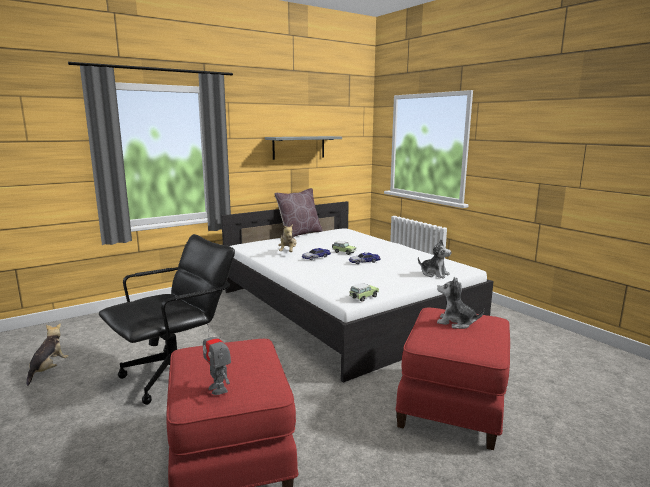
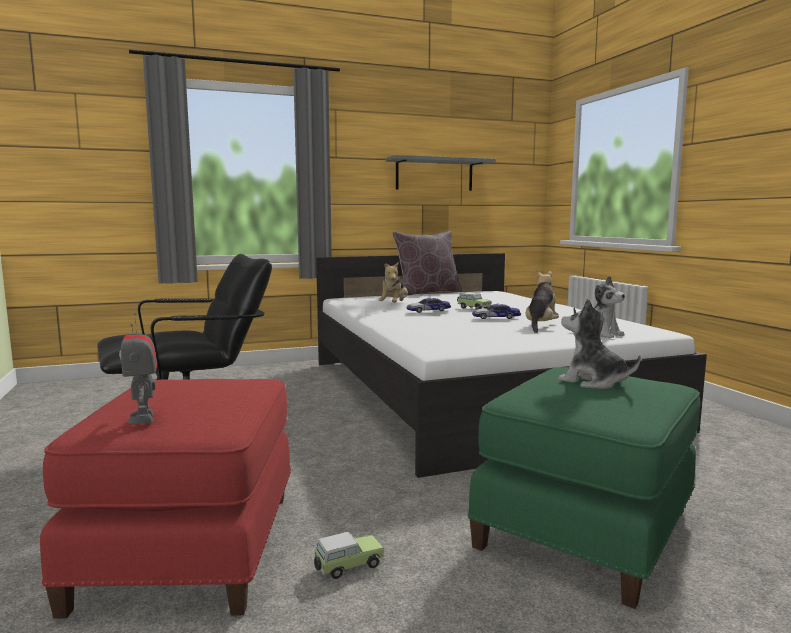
camera: 15 degrees right, 5 degrees down
plush toy [27,323,69,386] -> plush toy moved to [526,270,559,333]
toy car [349,283,379,302] -> toy car moved to [314,532,384,579]
red ottoman [395,308,510,450] -> green ottoman [468,367,700,609]

